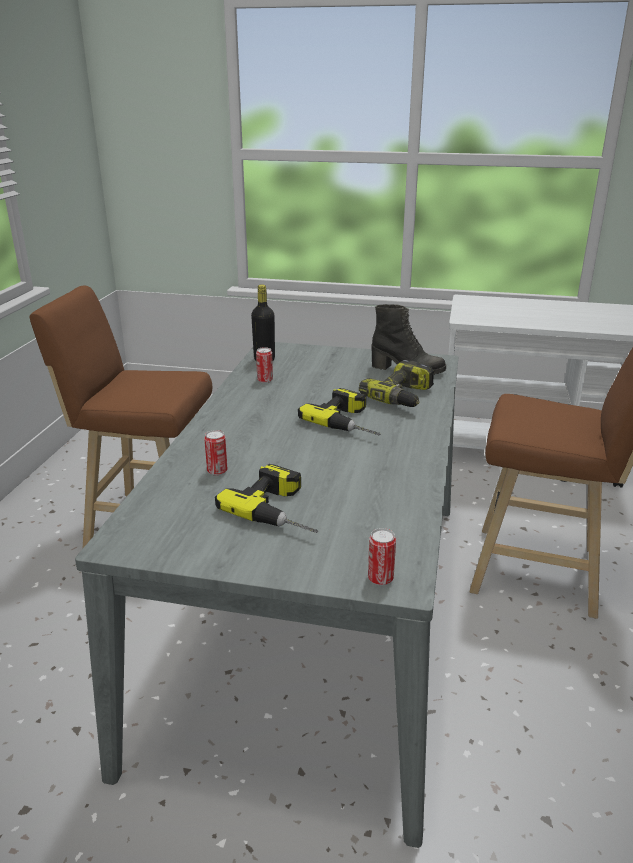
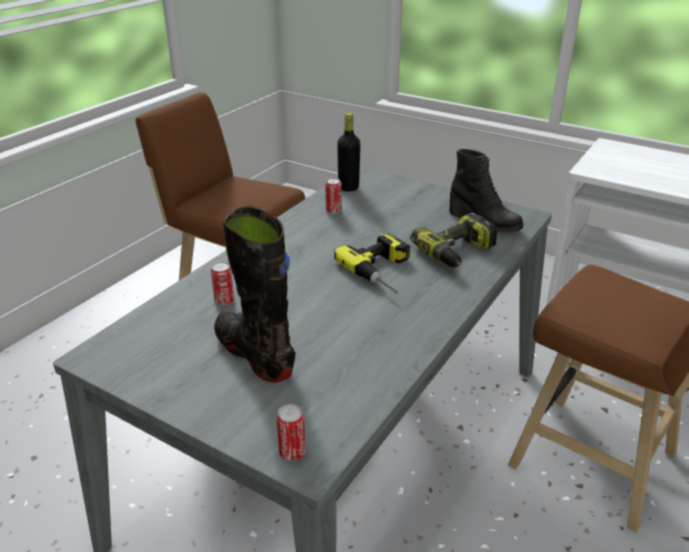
camera: 20 degrees right, 5 degrees up
power drill [215,464,318,533] -> black boot [214,206,296,383]

